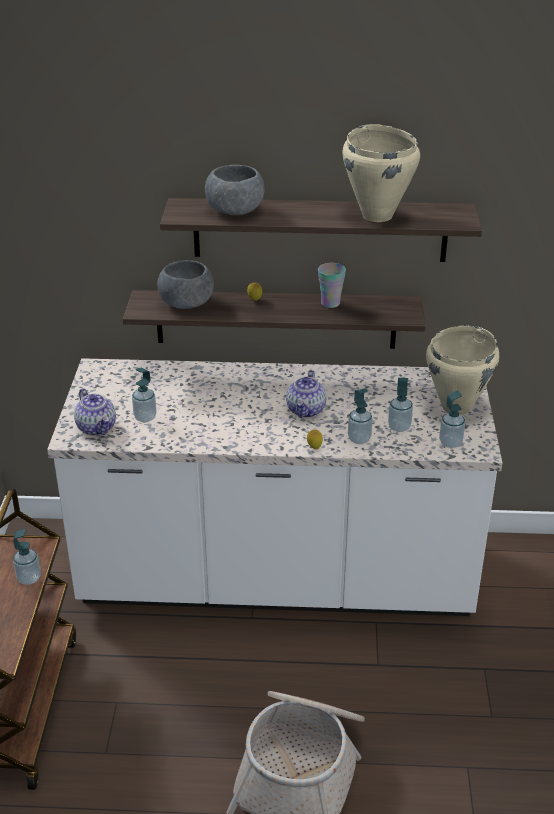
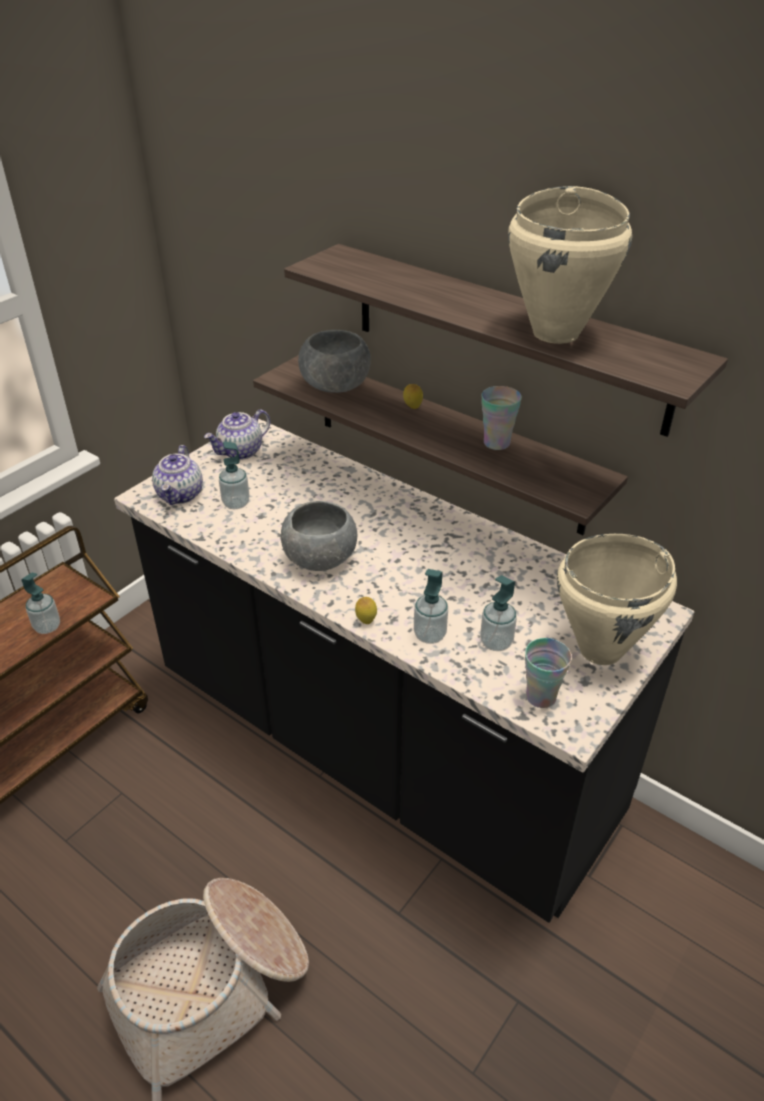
camera: 35 degrees right, 5 degrees up
white counter [47,358,503,616] -> black counter [114,418,694,923]
grey bowl [205,165,265,215] -> grey bowl moved to [281,501,357,571]
teapot [286,370,326,418] -> teapot moved to [204,409,270,460]
soap dispenser [439,391,465,448] -> cup [525,638,572,708]

